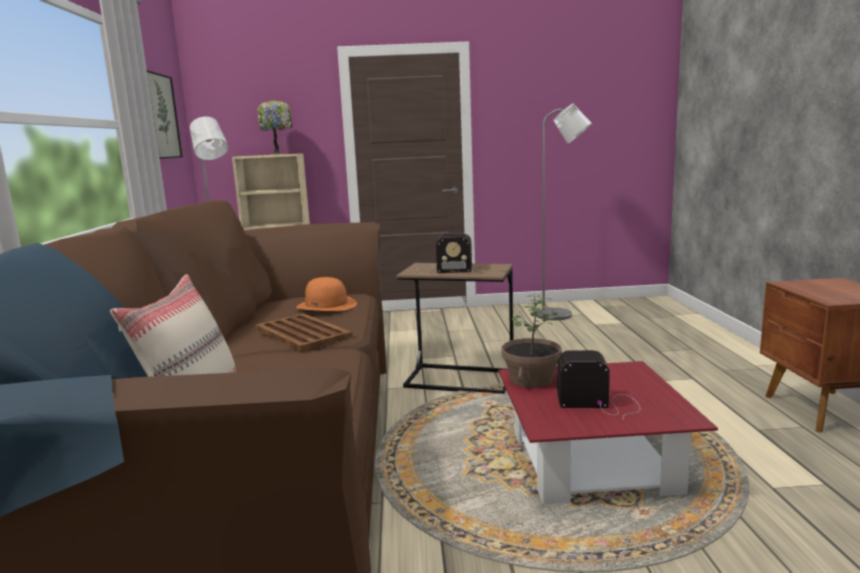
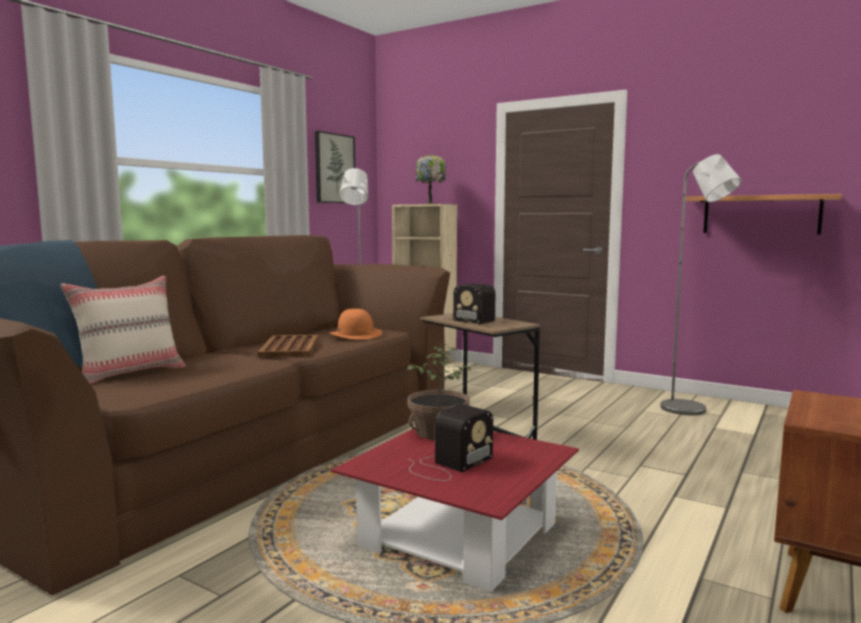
camera: 35 degrees right, 5 degrees down
radio [557,350,640,417] -> radio turned 90 degrees clockwise [408,404,493,481]
none -> shelf [685,194,842,234]

